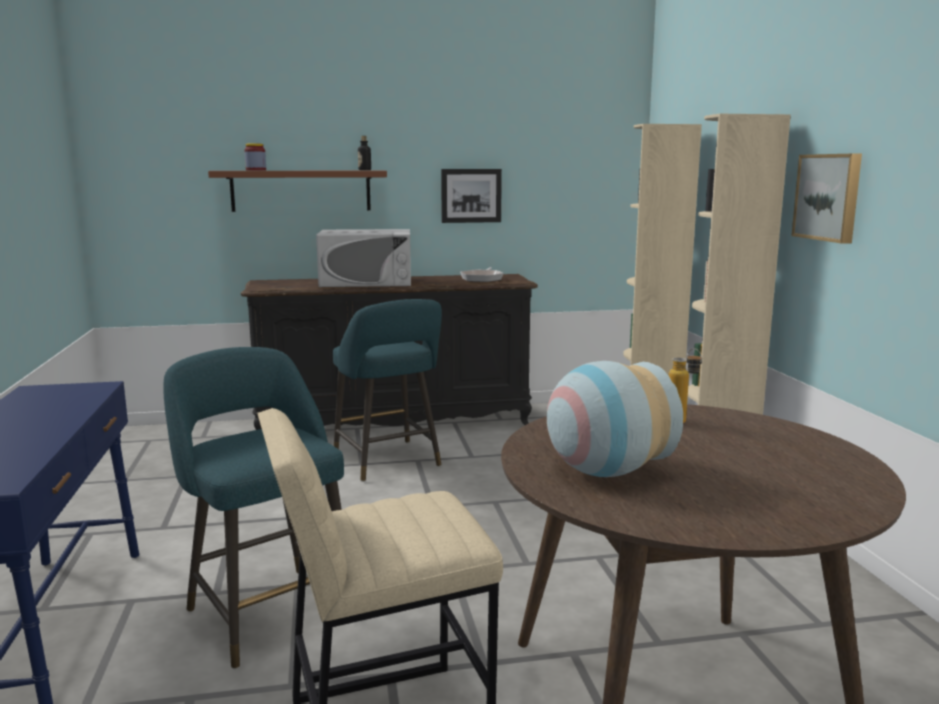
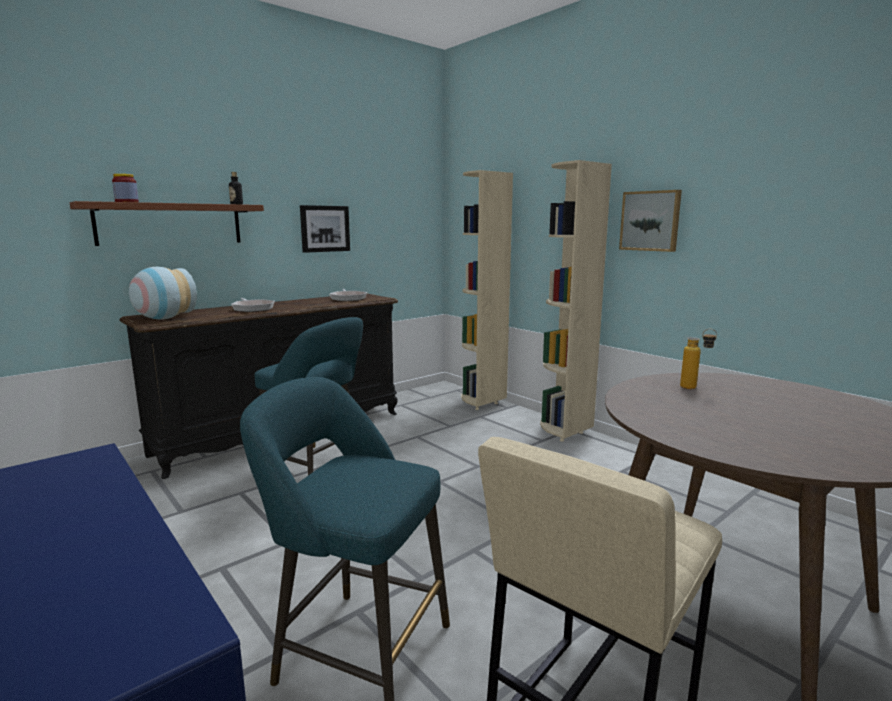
camera: 30 degrees left, 0 degrees up
white microwave [316,229,411,287] -> frying pan [231,298,275,312]
vase [547,361,683,477] -> vase moved to [129,267,197,320]

